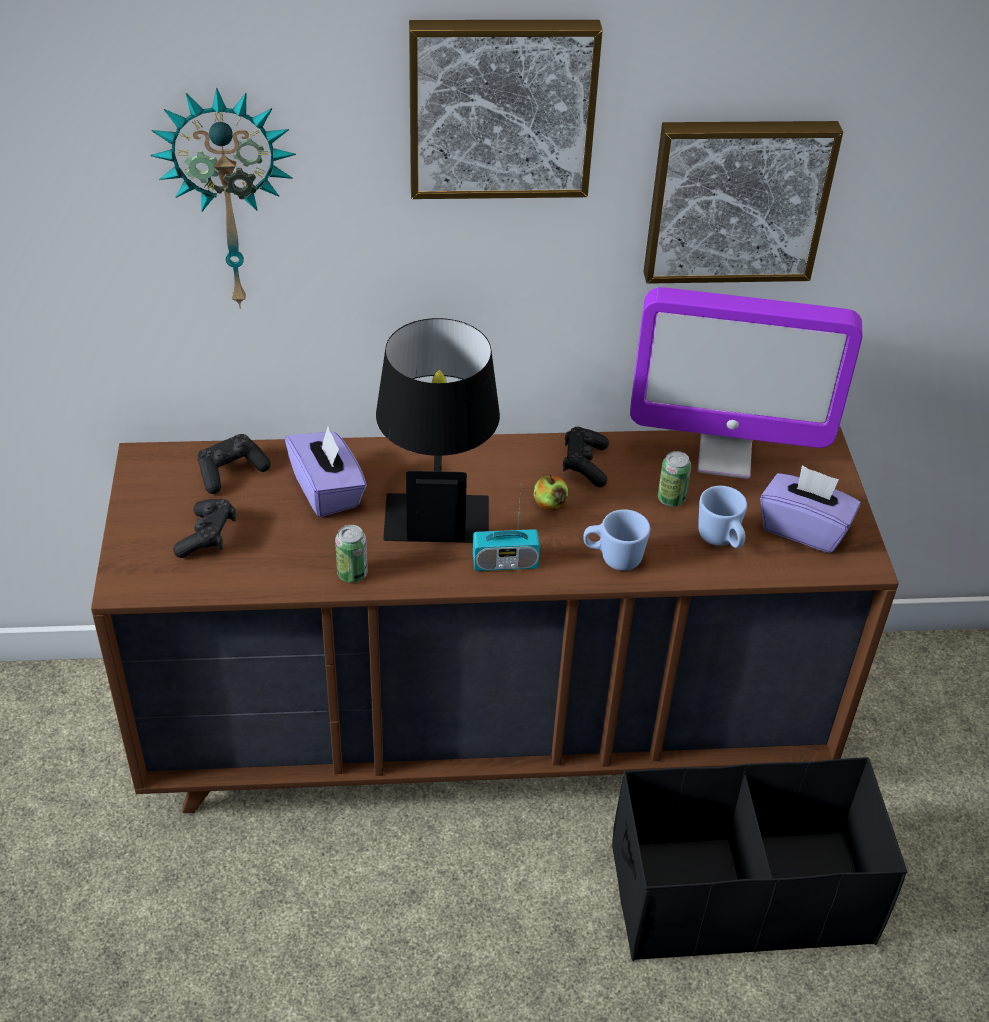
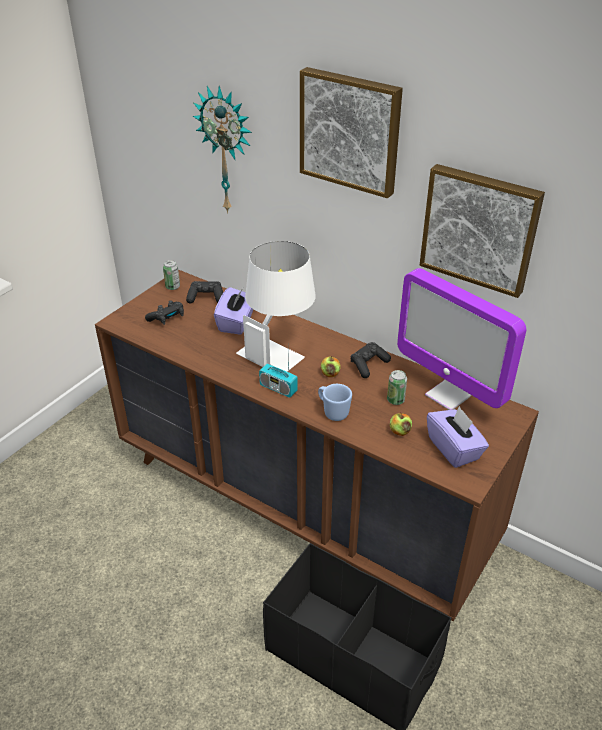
camera: 40 degrees right, 5 degrees down
can [335,525,368,583] -> can moved to [163,260,180,290]
black table lamp [376,318,500,543] -> white table lamp [236,241,316,371]
blue mug [698,486,747,548] -> apple [390,413,412,436]

